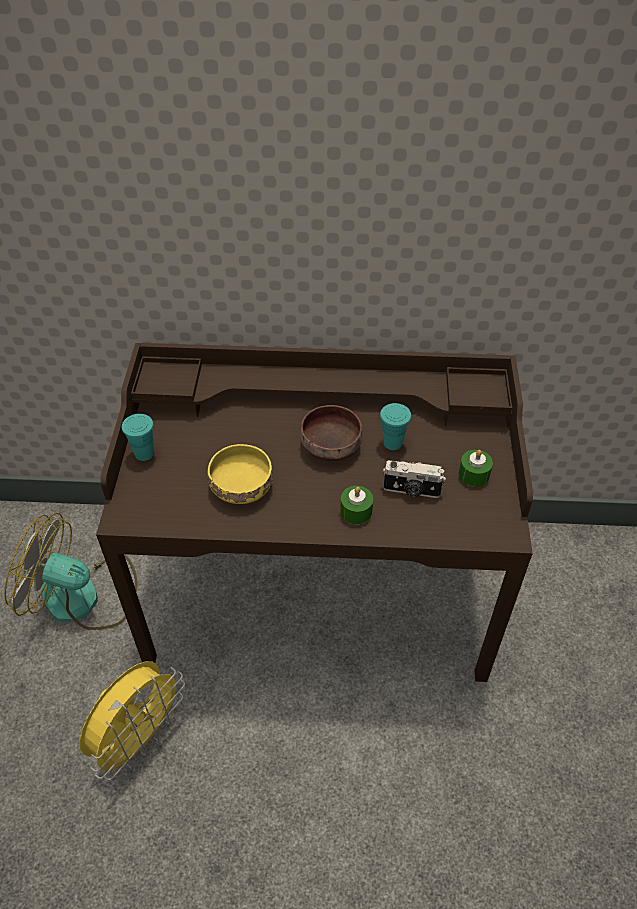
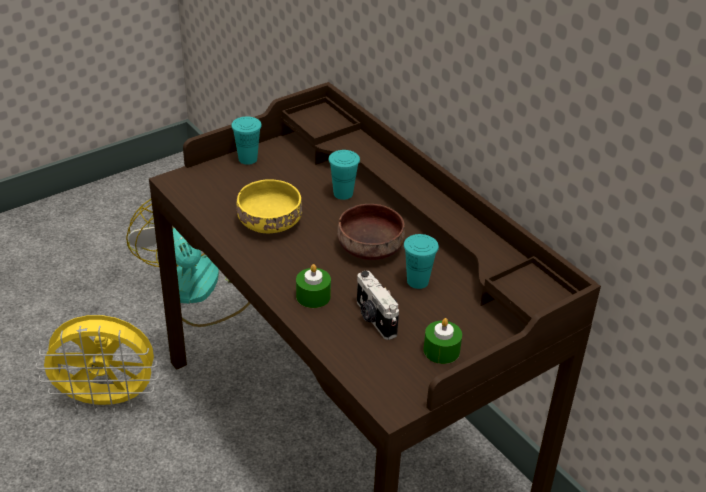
camera: 50 degrees right, 10 degrees down
none -> turquoise cup [329,150,360,200]

